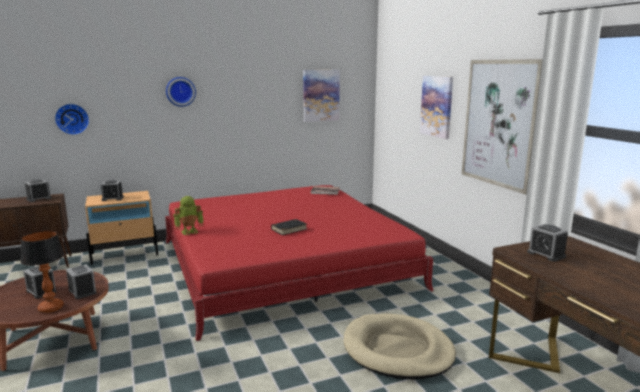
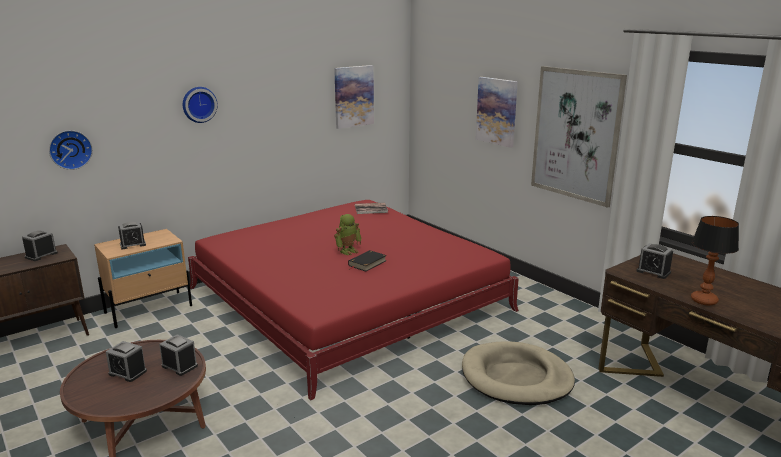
camera: 15 degrees left, 5 degrees up
table lamp [20,231,64,313] -> table lamp moved to [691,216,739,305]
toy robot [173,196,204,235] -> toy robot moved to [334,214,361,256]

